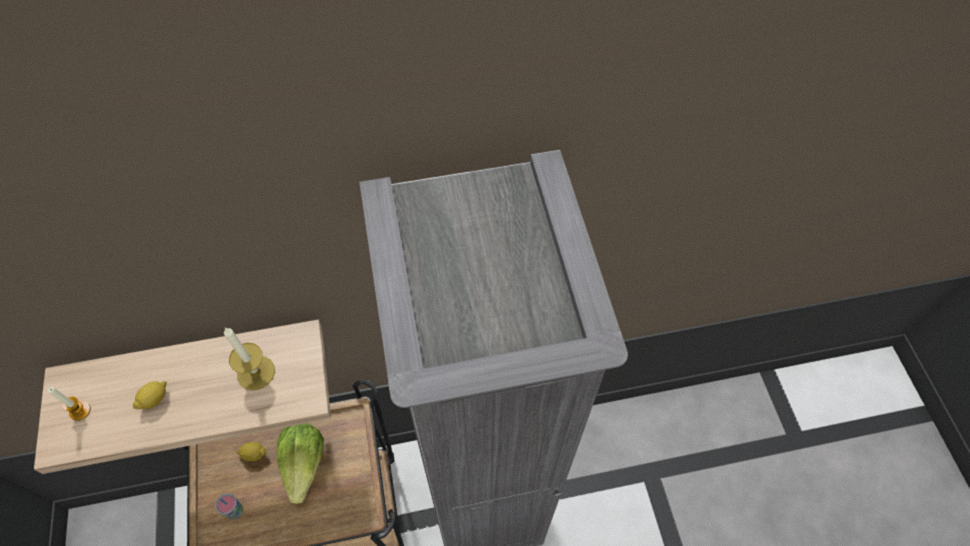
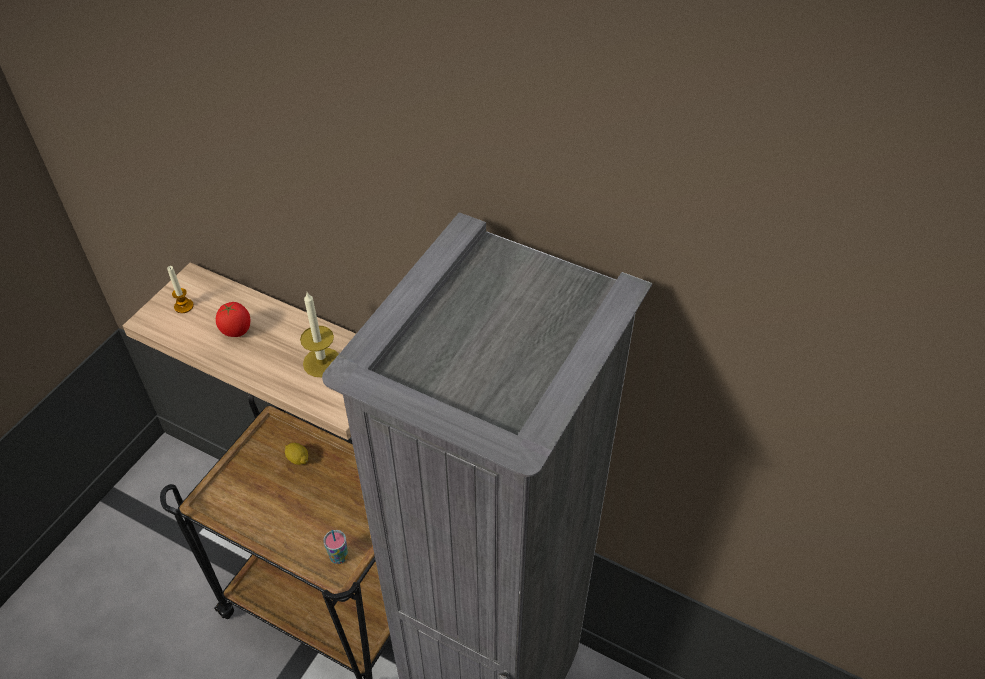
camera: 40 degrees right, 10 degrees down
lemon [133,381,166,409] -> tomato [216,302,250,337]
cup [215,493,243,519] -> cup moved to [323,530,348,564]
lettuce [277,423,324,504] -> none

